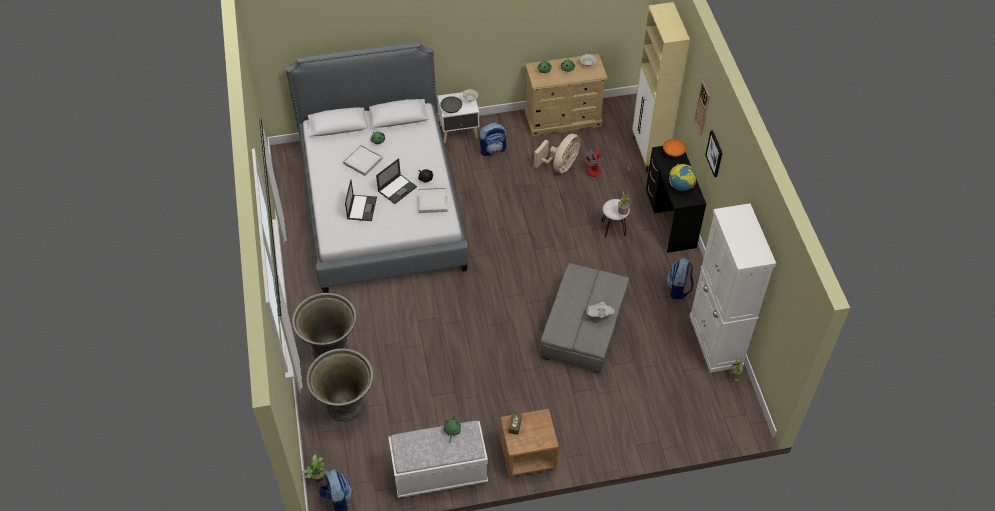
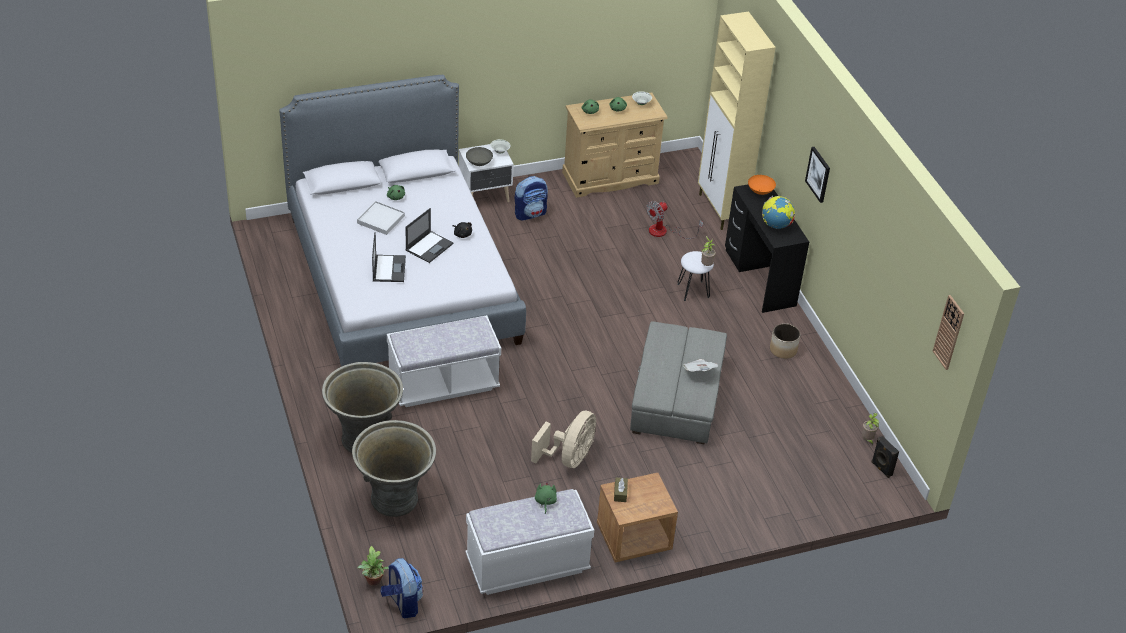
camera: 10 degrees left, 10 degrees down
white tray [418,188,448,213] -> none
beige fan [534,134,581,173] -> beige fan moved to [531,411,596,468]
backpack [666,258,694,299] -> planter [770,323,800,359]
white cabinet [689,203,776,373] -> none
wall clock [694,81,710,135] -> wall clock moved to [933,295,964,370]
none -> white bench [387,315,501,407]
none -> black speaker [872,436,899,478]

